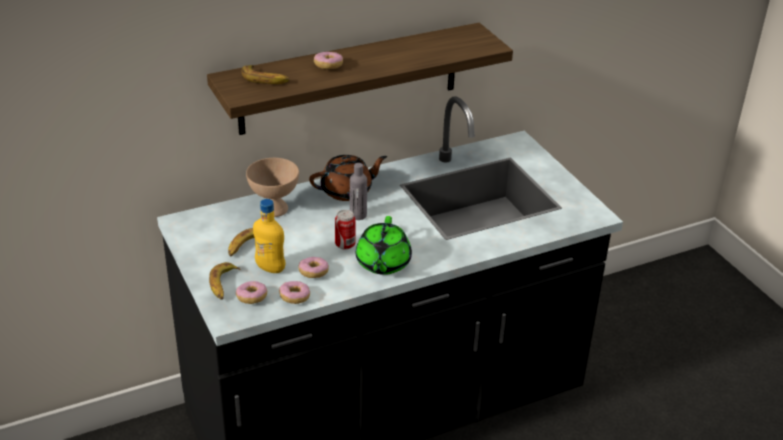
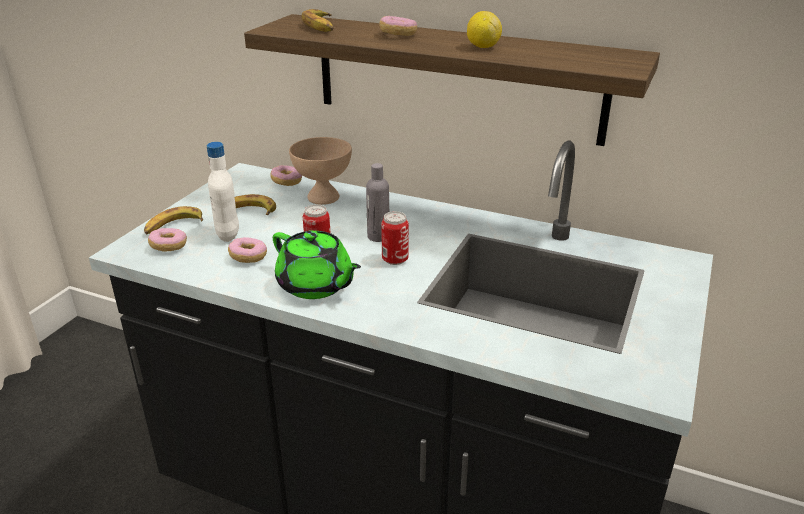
camera: 50 degrees right, 5 degrees down
yellow bottle [253,199,285,273] -> white bottle [207,142,239,242]
donut [279,281,310,304] -> donut moved to [270,165,302,186]
brown teapot [309,155,387,201] -> none
green teapot [356,216,412,275] -> green teapot turned 105 degrees counterclockwise [273,231,361,299]
none -> can [381,211,409,265]
none -> lemon [467,11,502,48]

